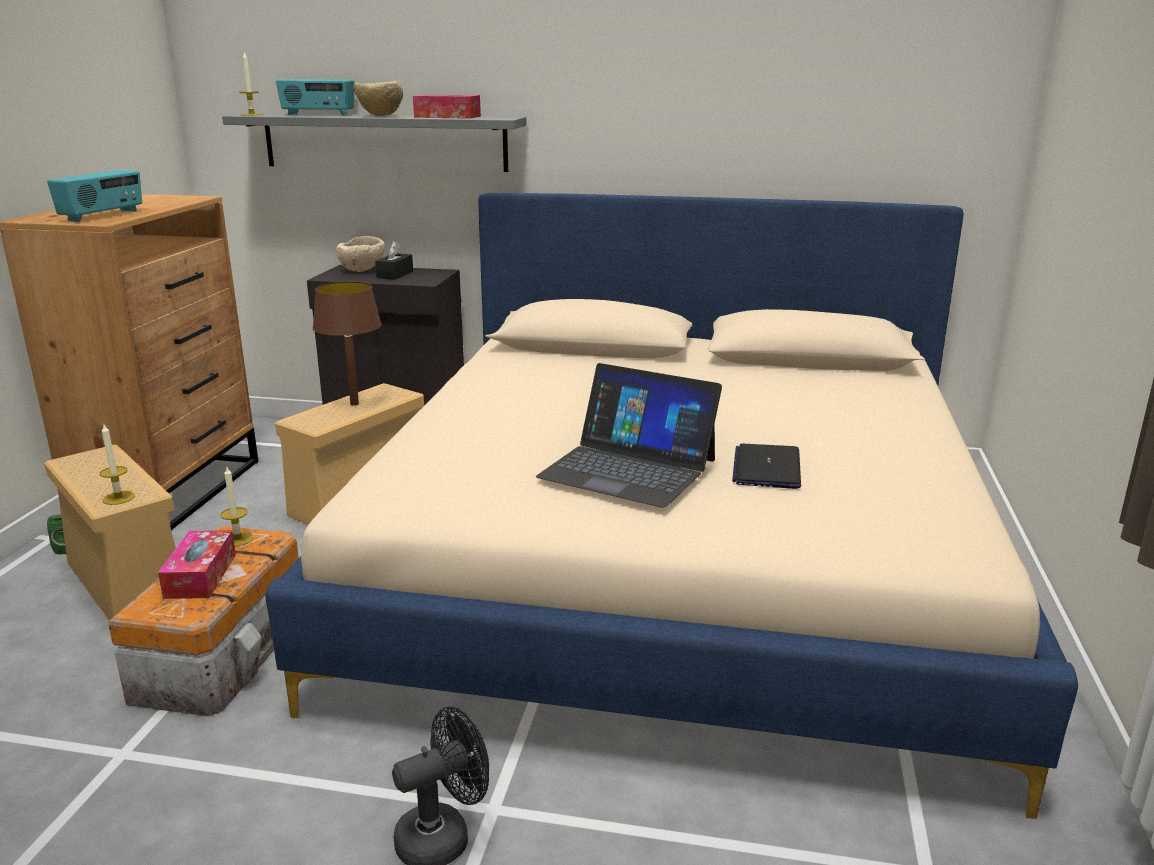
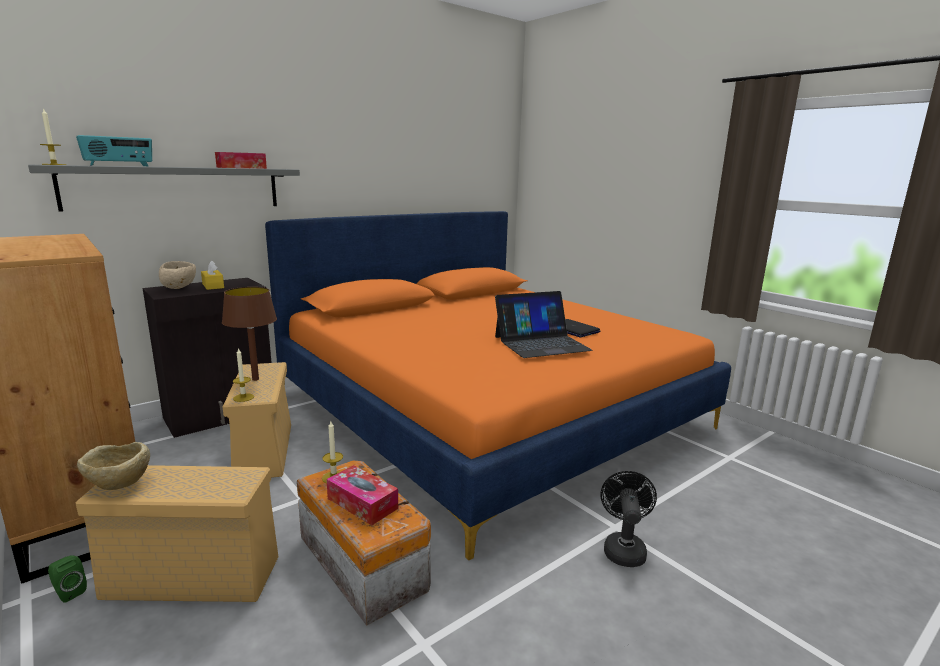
camera: 50 degrees left, 5 degrees down
radio [47,170,142,222] -> none
candle [99,425,135,505] -> candle moved to [233,348,254,402]
beige bed [266,193,1078,819] -> orange bed [265,211,731,560]
beige bowl [353,81,403,116] -> beige bowl moved to [77,442,150,490]
black tissue box [375,241,413,279] -> yellow tissue box [201,260,224,290]

